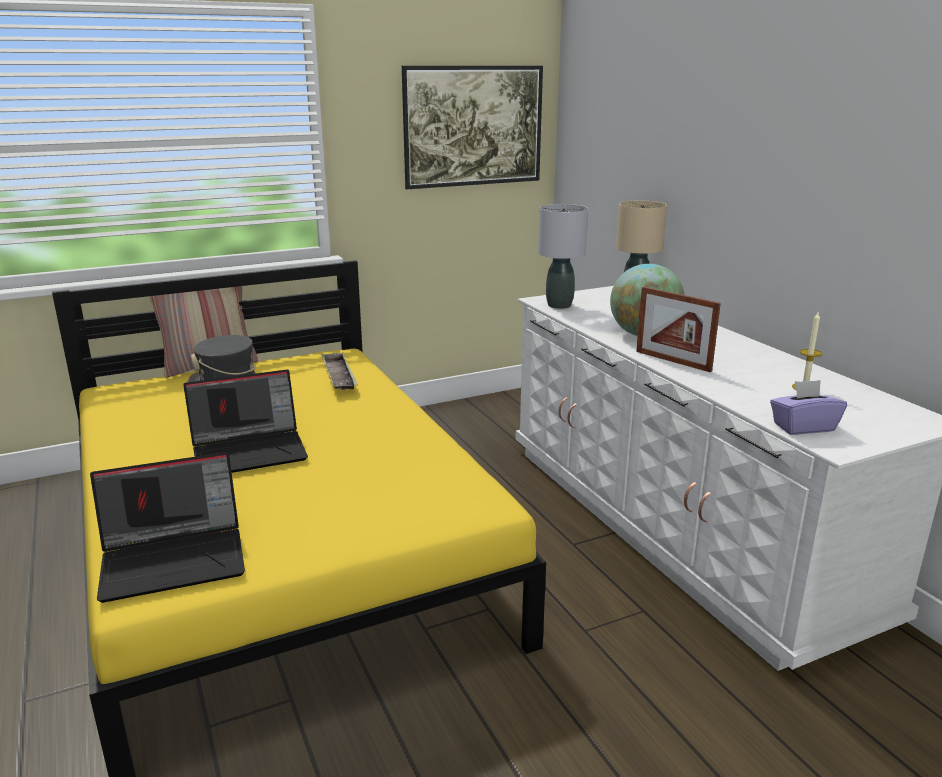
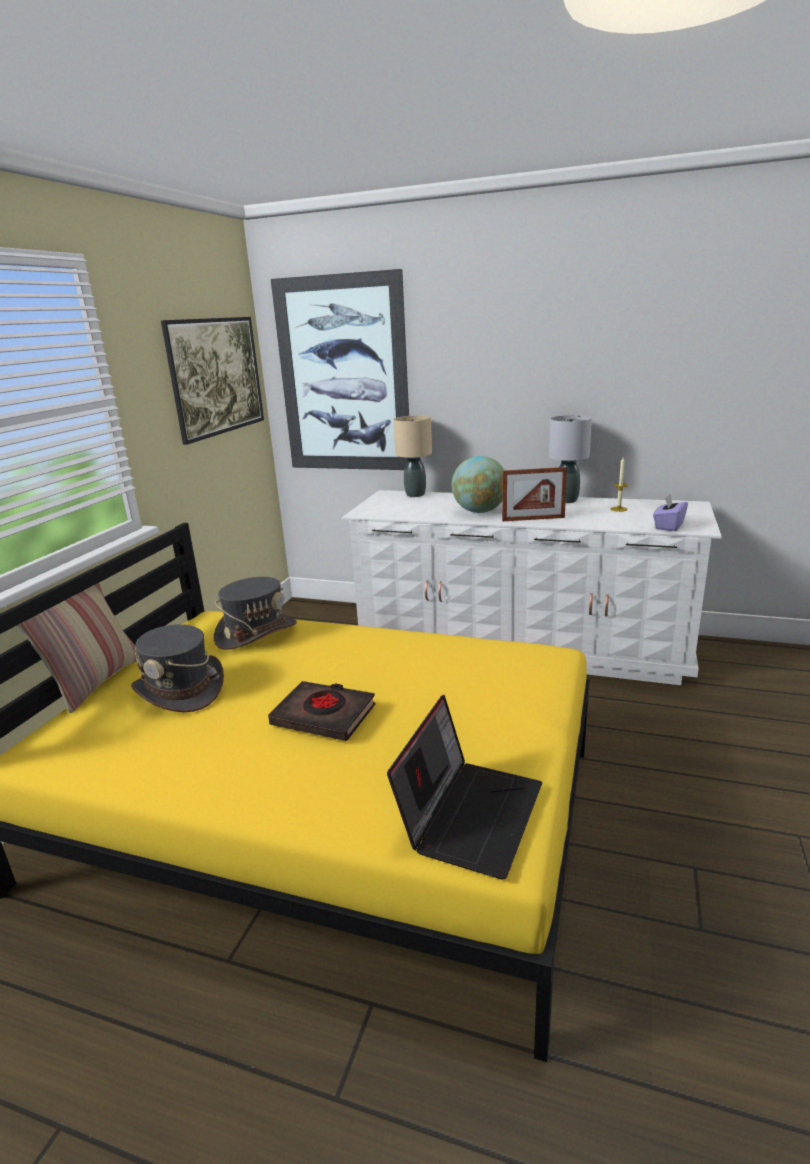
camera: 45 degrees left, 0 degrees up
laptop [183,369,308,473] -> black book [268,681,376,741]
tray [321,353,358,390] -> grey hat [214,577,297,650]
grey table lamp [538,204,588,309] -> grey table lamp moved to [549,415,592,503]
none -> picture [271,269,409,470]

